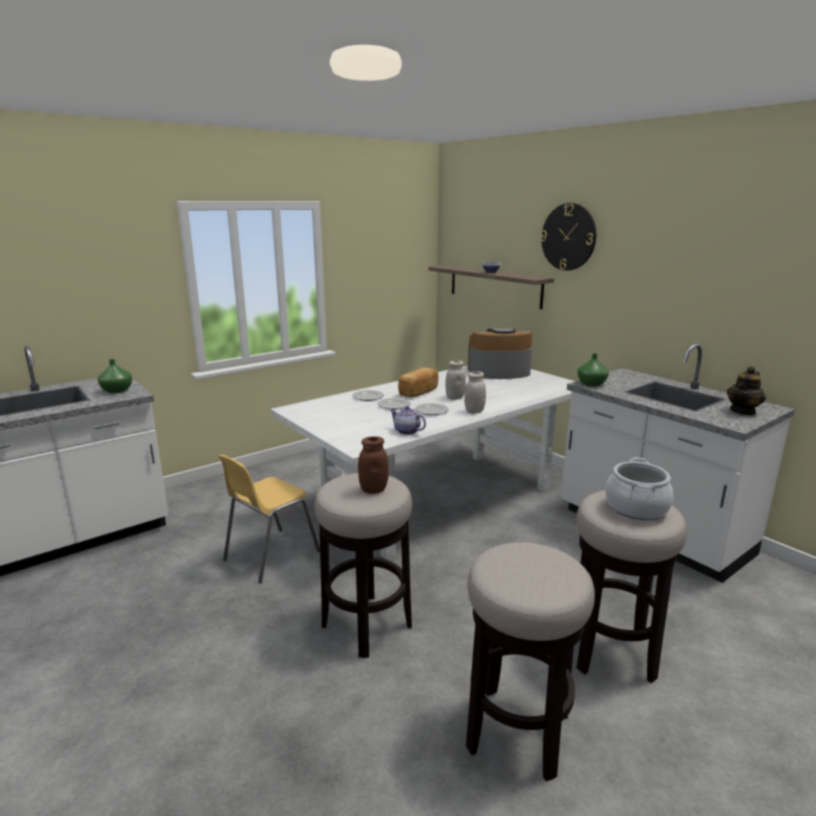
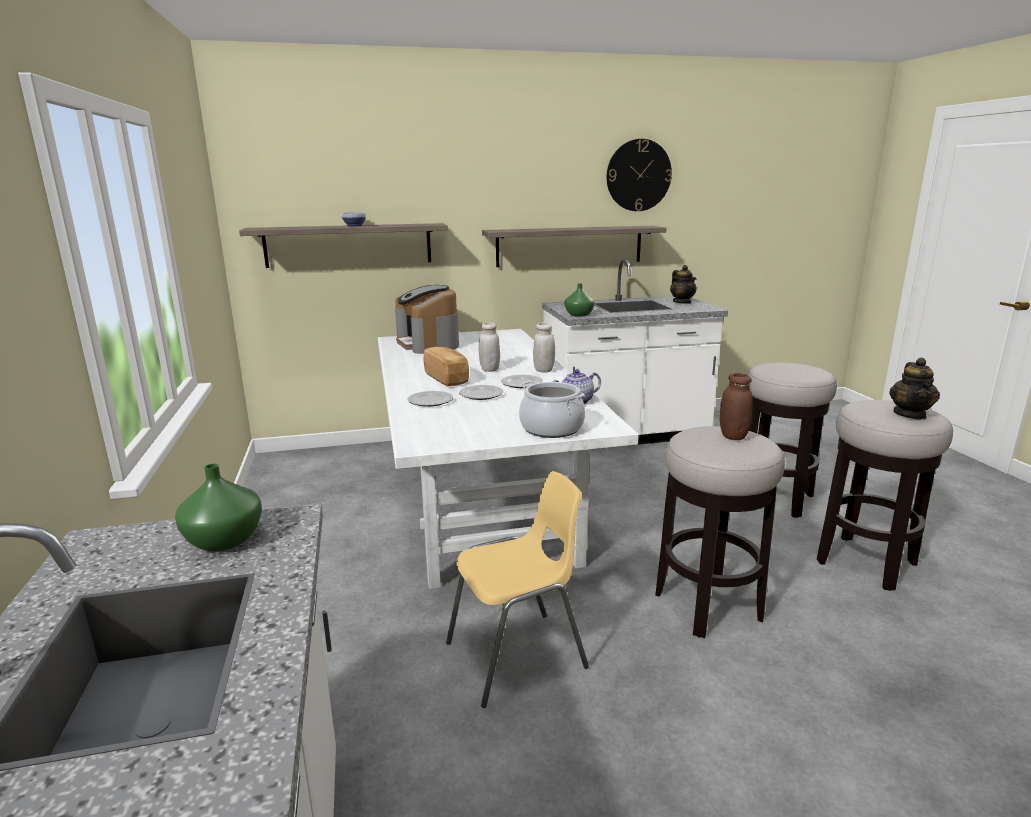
camera: 65 degrees left, 0 degrees up
yellow chair [219,454,320,584] -> yellow chair turned 90 degrees counterclockwise [446,471,589,708]
coffee machine [468,328,532,379] -> coffee machine turned 45 degrees counterclockwise [395,285,459,354]
wall clock [540,203,596,271] -> wall clock moved to [607,139,672,211]
cooking pot [605,457,673,520] -> cooking pot moved to [519,381,585,438]
none -> shelf [482,226,667,267]
none -> teapot [889,358,940,420]

